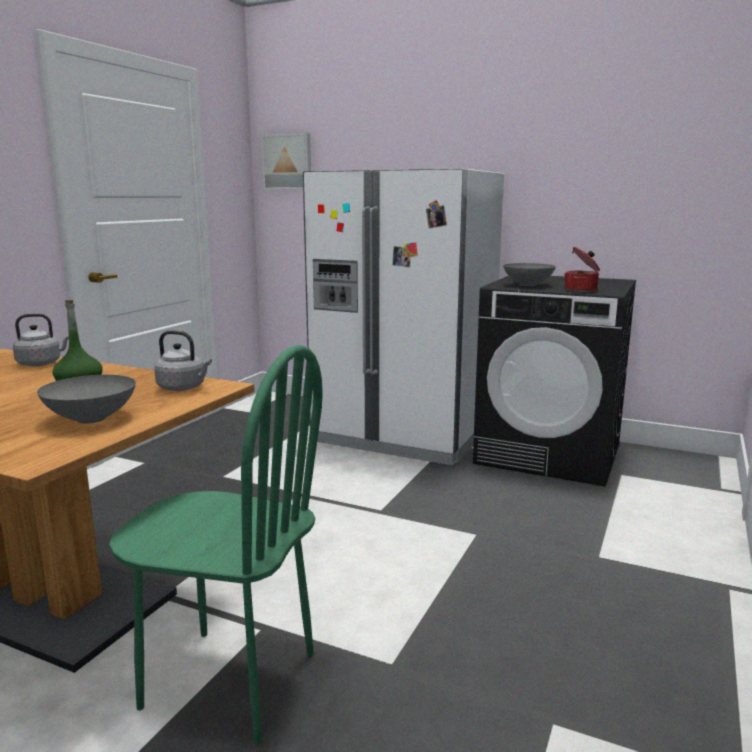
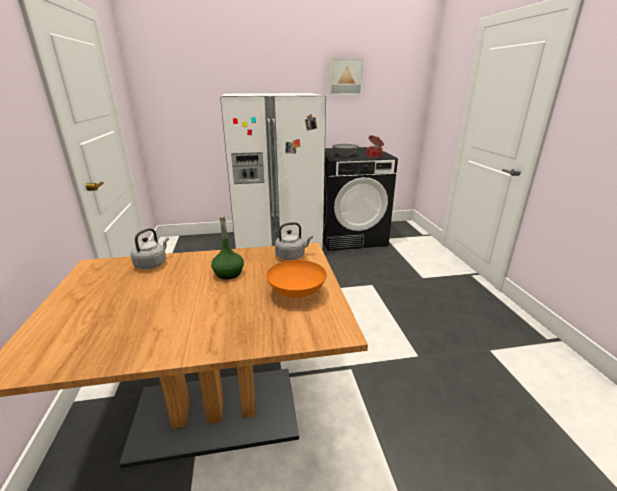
camera: 35 degrees left, 10 degrees up
grey bowl [37,375,136,424] -> orange bowl [267,260,327,298]
green chair [109,345,323,744] -> none
picture [261,133,311,190] -> picture moved to [329,58,364,95]

